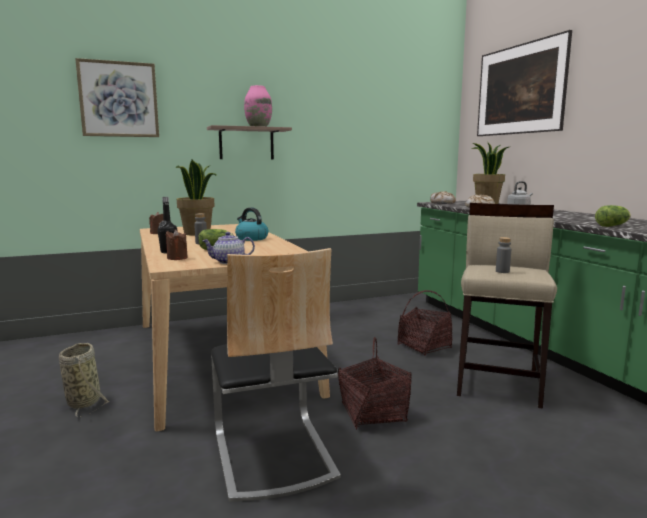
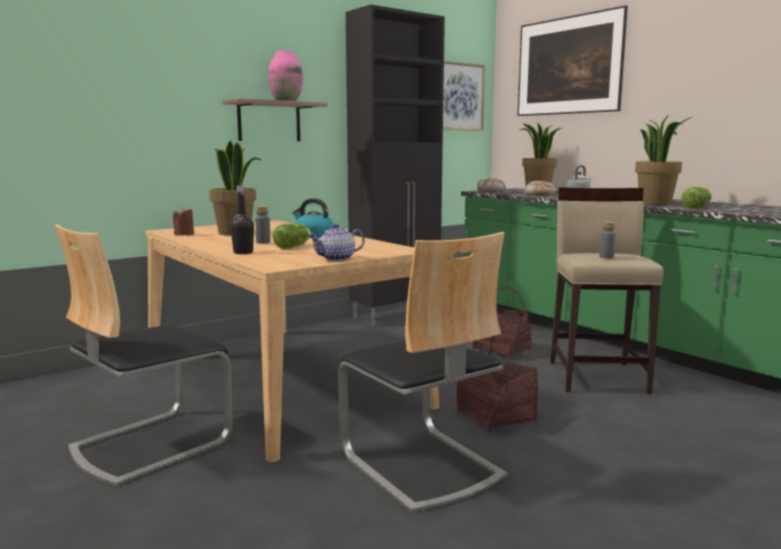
camera: 15 degrees left, 0 degrees up
basket [59,343,109,417] -> chair [55,224,232,486]
picture [75,58,159,137] -> picture moved to [443,61,485,131]
brown candle [166,230,188,260] -> none
none -> black cabinet [346,4,445,326]
none -> potted plant [635,116,692,205]

